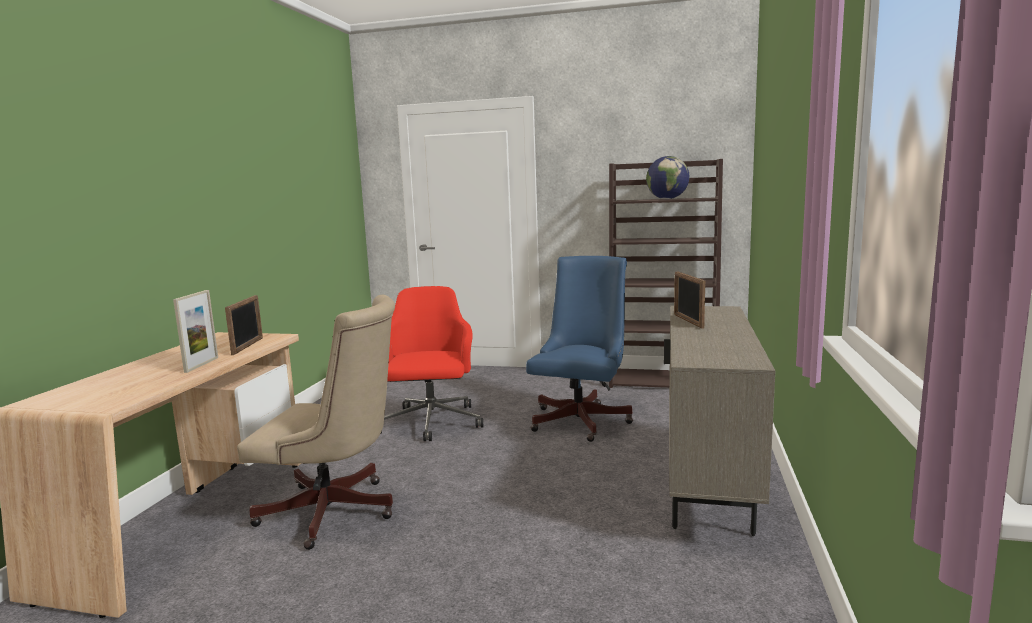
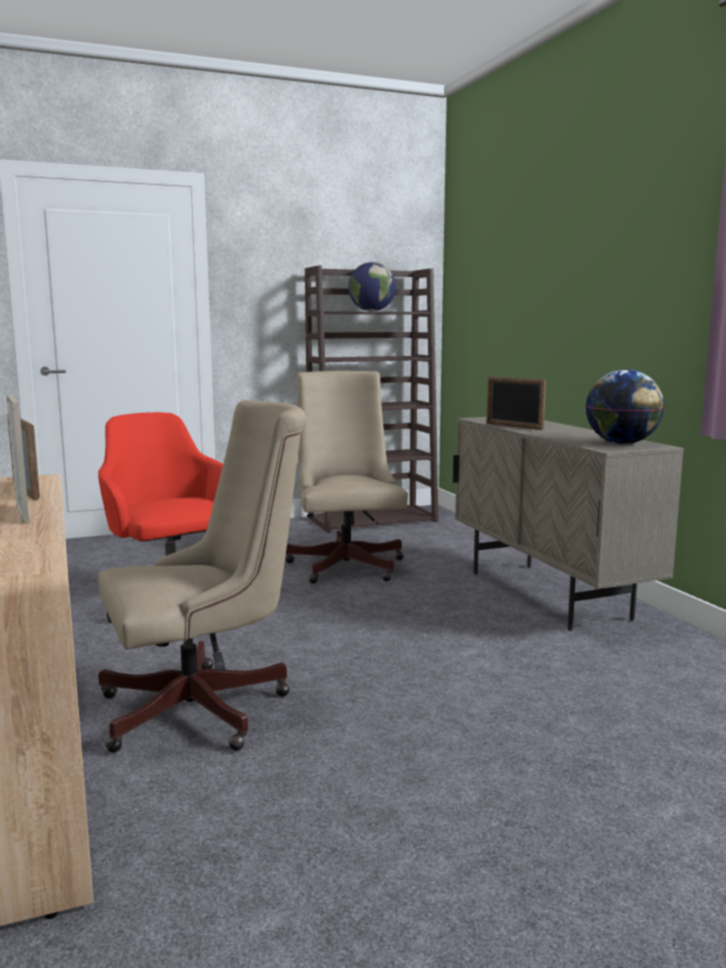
camera: 35 degrees left, 0 degrees up
blue office chair [526,256,633,442] -> beige office chair [285,371,408,584]
none -> globe [585,369,664,444]

